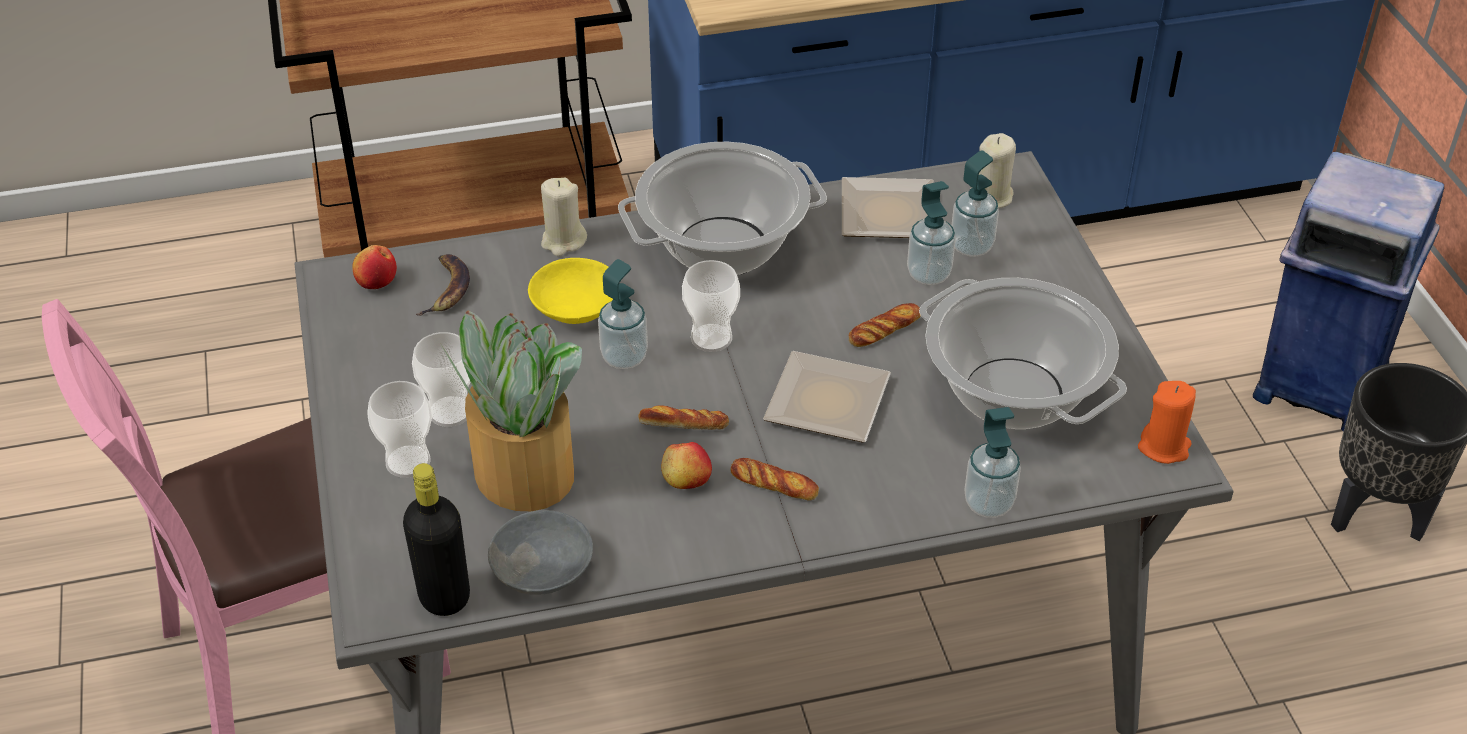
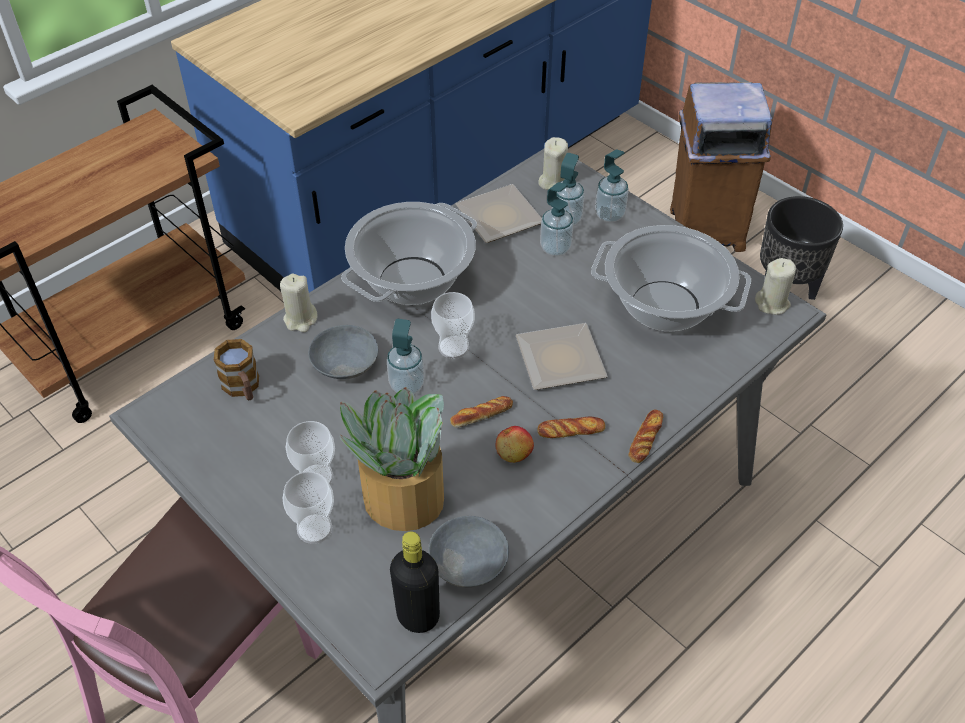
camera: 30 degrees left, 5 degrees up
apple [352,245,397,289] -> none
banana [416,254,470,316] -> mug [214,339,259,401]
yellow bowl [528,258,613,324] -> grey bowl [308,325,378,379]
bread [849,303,921,347] -> bread moved to [628,410,663,463]
soap dispenser [964,407,1021,518] -> soap dispenser moved to [595,150,629,222]
orange candle [1138,381,1196,464] -> beige candle [755,258,796,315]
blue trash can [1253,152,1444,432] -> brown trash can [670,82,772,252]

